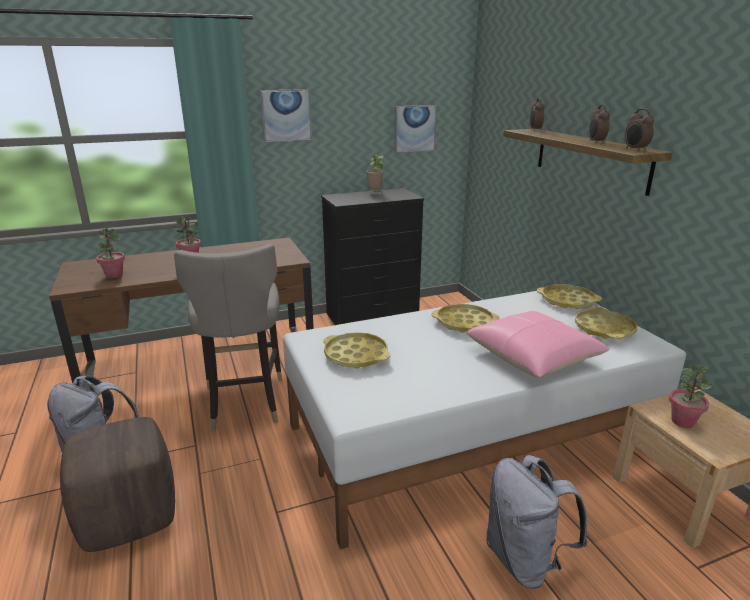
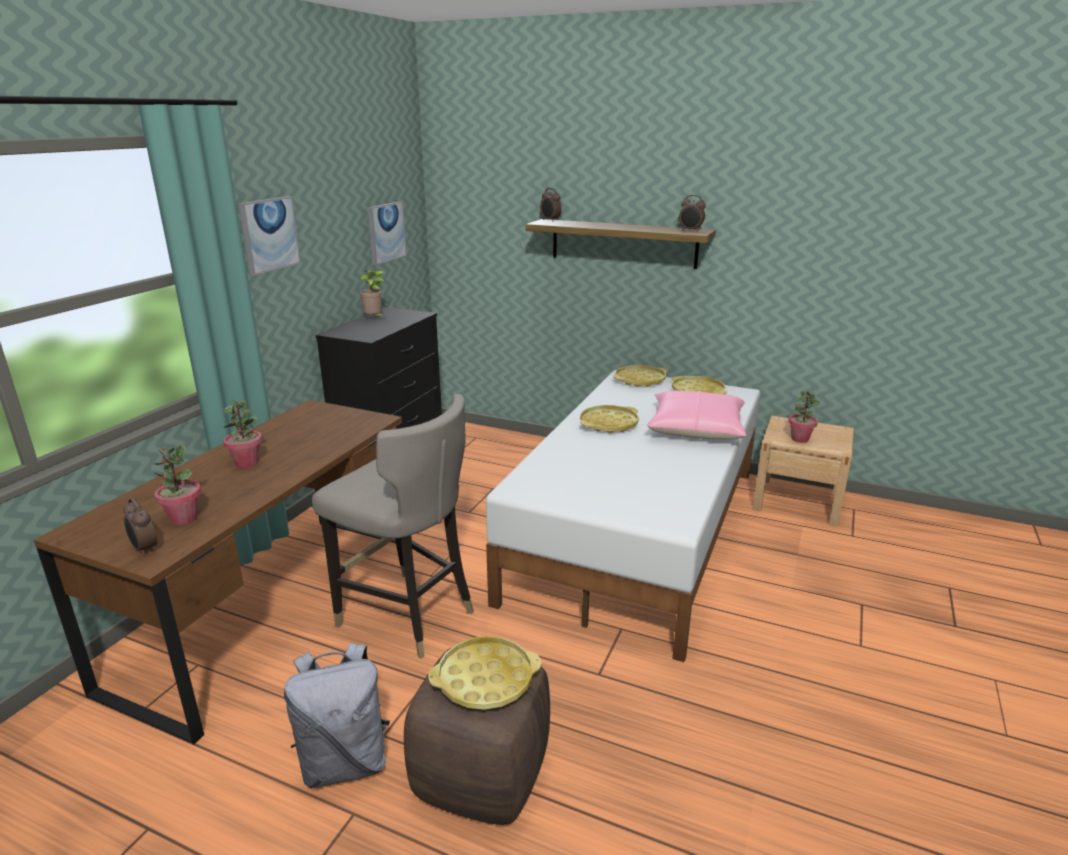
camera: 45 degrees left, 0 degrees up
yellow tray [323,332,390,369] -> yellow tray moved to [428,636,542,710]
grey backpack [486,455,588,589] -> none
alarm clock [589,105,610,143] -> alarm clock moved to [123,498,157,556]

